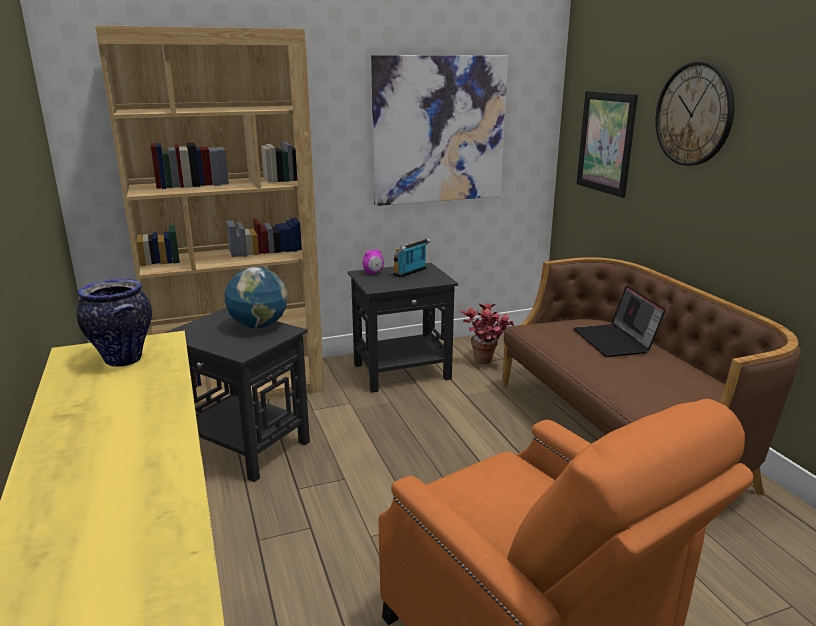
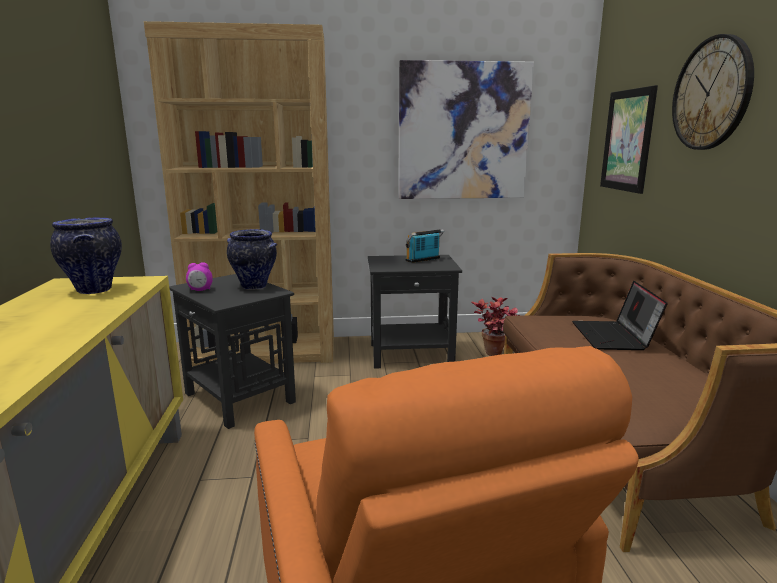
camera: 15 degrees right, 5 degrees down
globe [225,267,288,329] -> vase [227,229,277,290]
alarm clock [362,249,384,274] -> alarm clock moved to [186,262,213,291]

